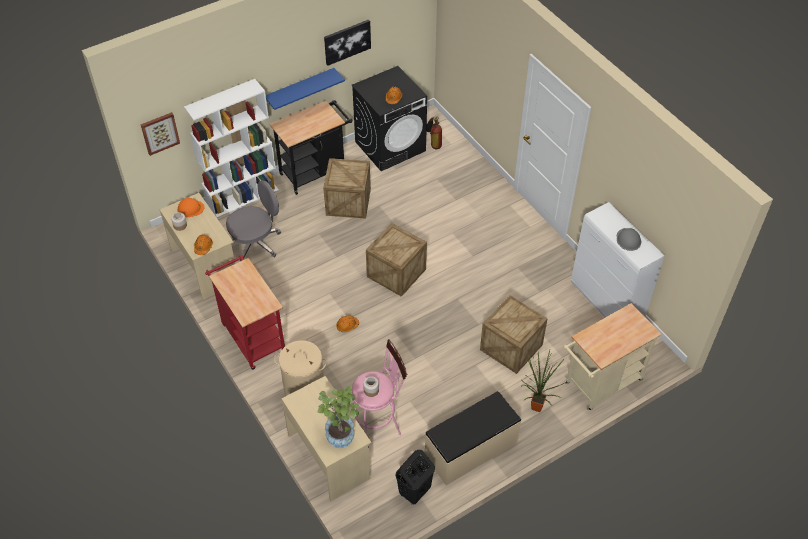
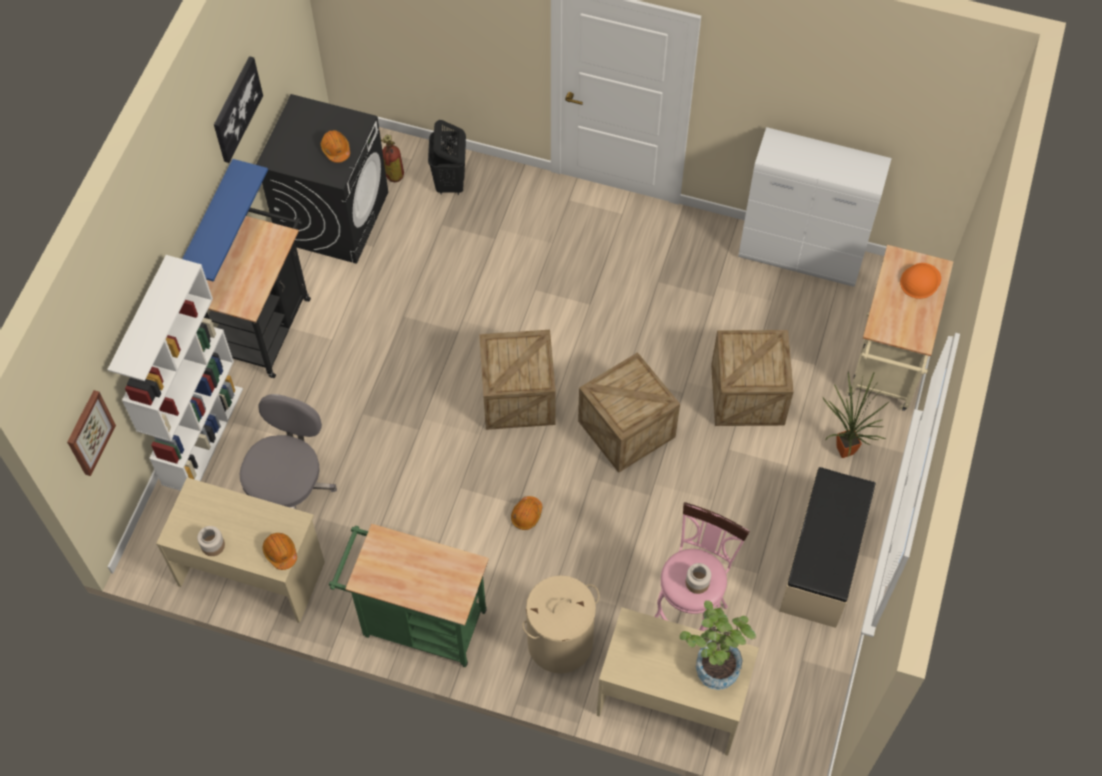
camera: 40 degrees left, 10 degrees up
orange hard hat [177,198,204,217] -> orange hard hat moved to [900,263,941,299]
red cart [205,255,285,370] -> green cart [329,524,489,667]
crate [323,158,371,219] -> crate moved to [578,352,680,473]
black laundry basket [395,450,435,504] -> black laundry basket moved to [428,120,466,195]
grey hard hat [617,228,641,251] -> none

